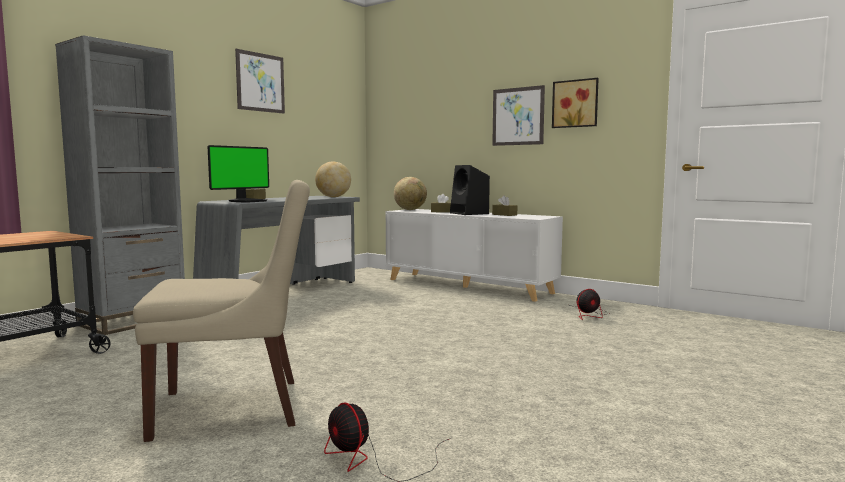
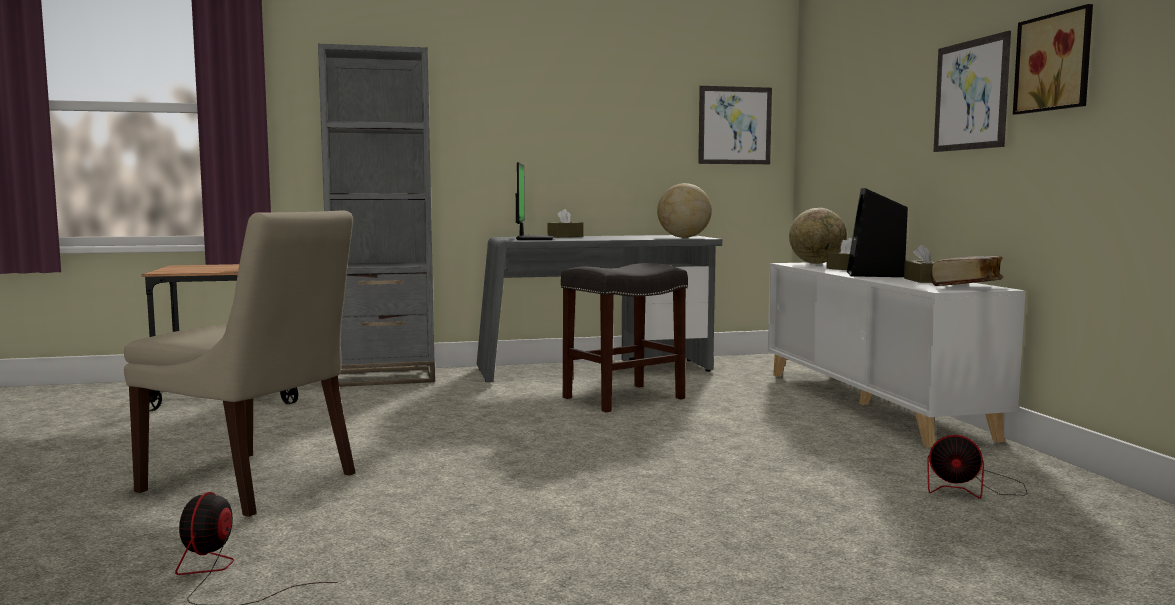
camera: 40 degrees right, 0 degrees up
monitor [208,145,269,203] -> monitor turned 75 degrees counterclockwise [516,162,554,240]
picture [235,49,285,114] -> picture moved to [698,86,772,164]
none -> grey stool [561,263,688,413]
none -> book [931,255,1003,286]

